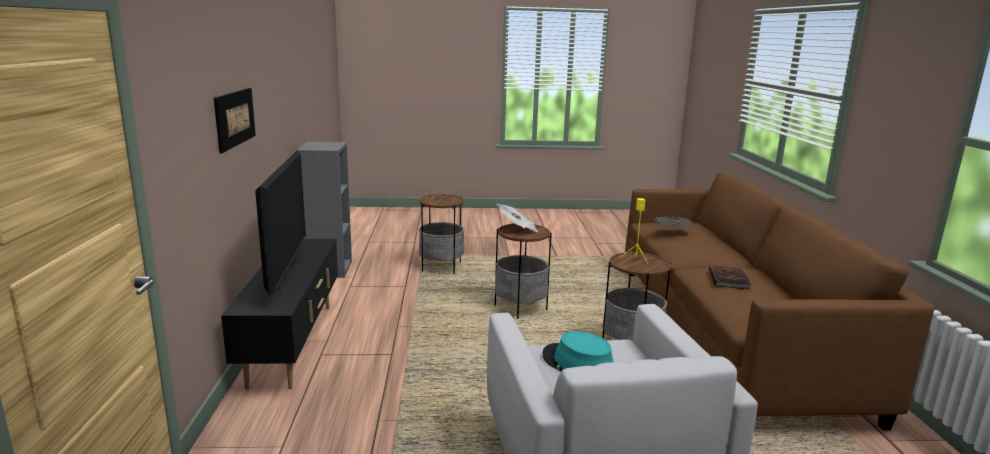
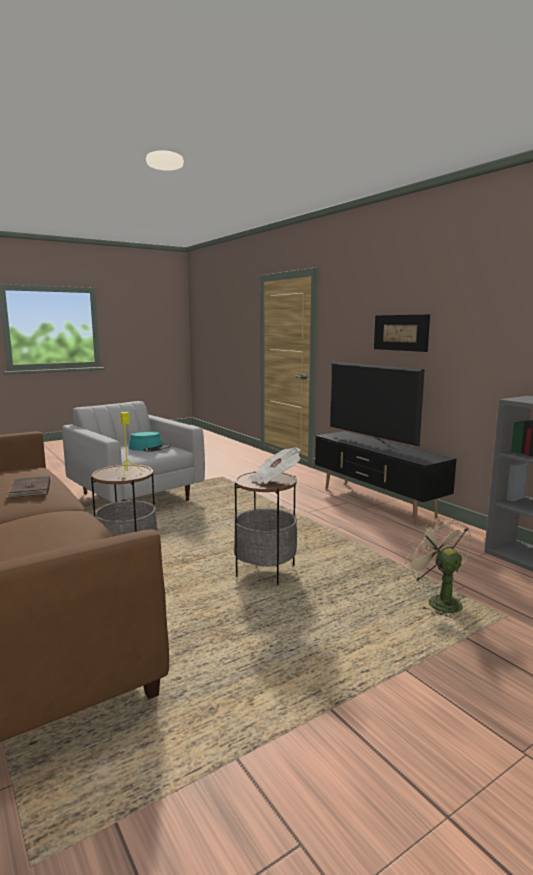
camera: 150 degrees right, 5 degrees down
side table [419,194,464,274] -> beige fan [405,517,472,619]
newspaper [654,216,695,229] -> none

